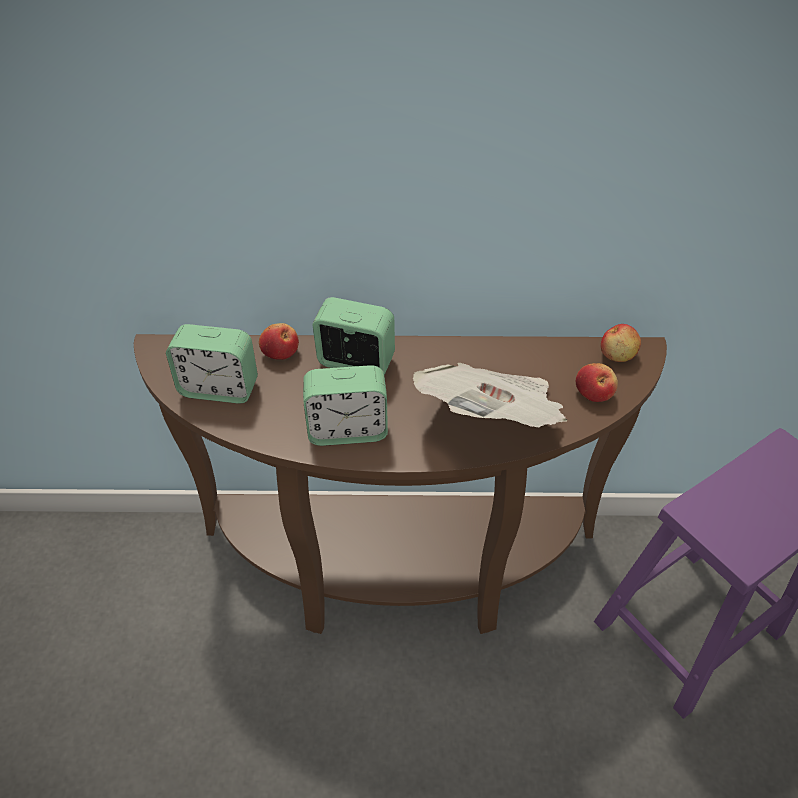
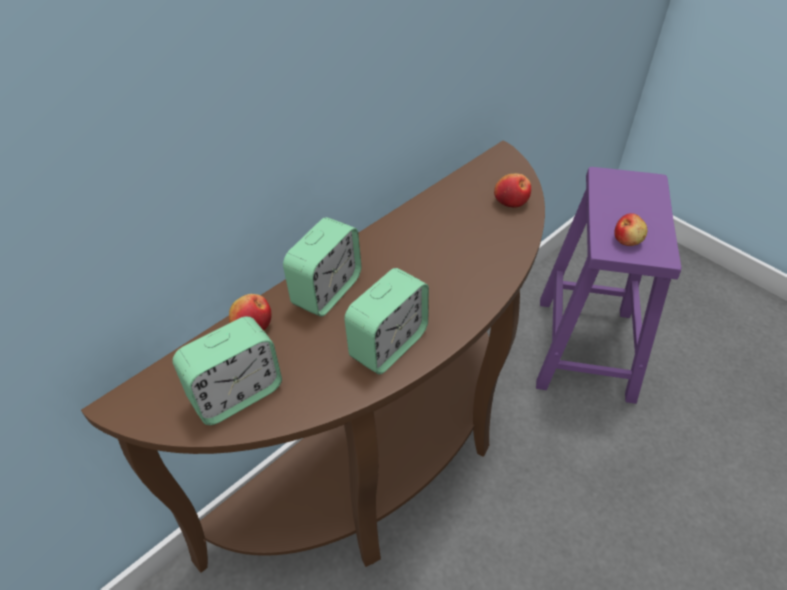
camera: 45 degrees left, 0 degrees up
alarm clock [313,297,395,375] -> alarm clock turned 150 degrees clockwise [283,217,361,317]
newspaper [413,363,567,427] -> none
apple [601,324,641,362] -> apple moved to [614,213,647,246]

